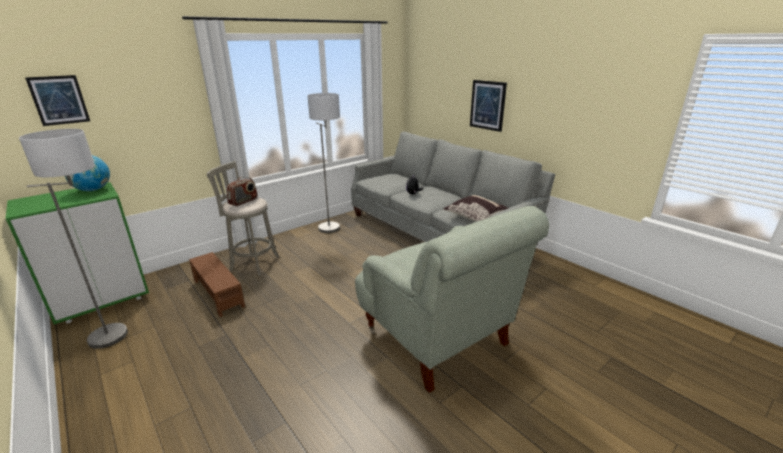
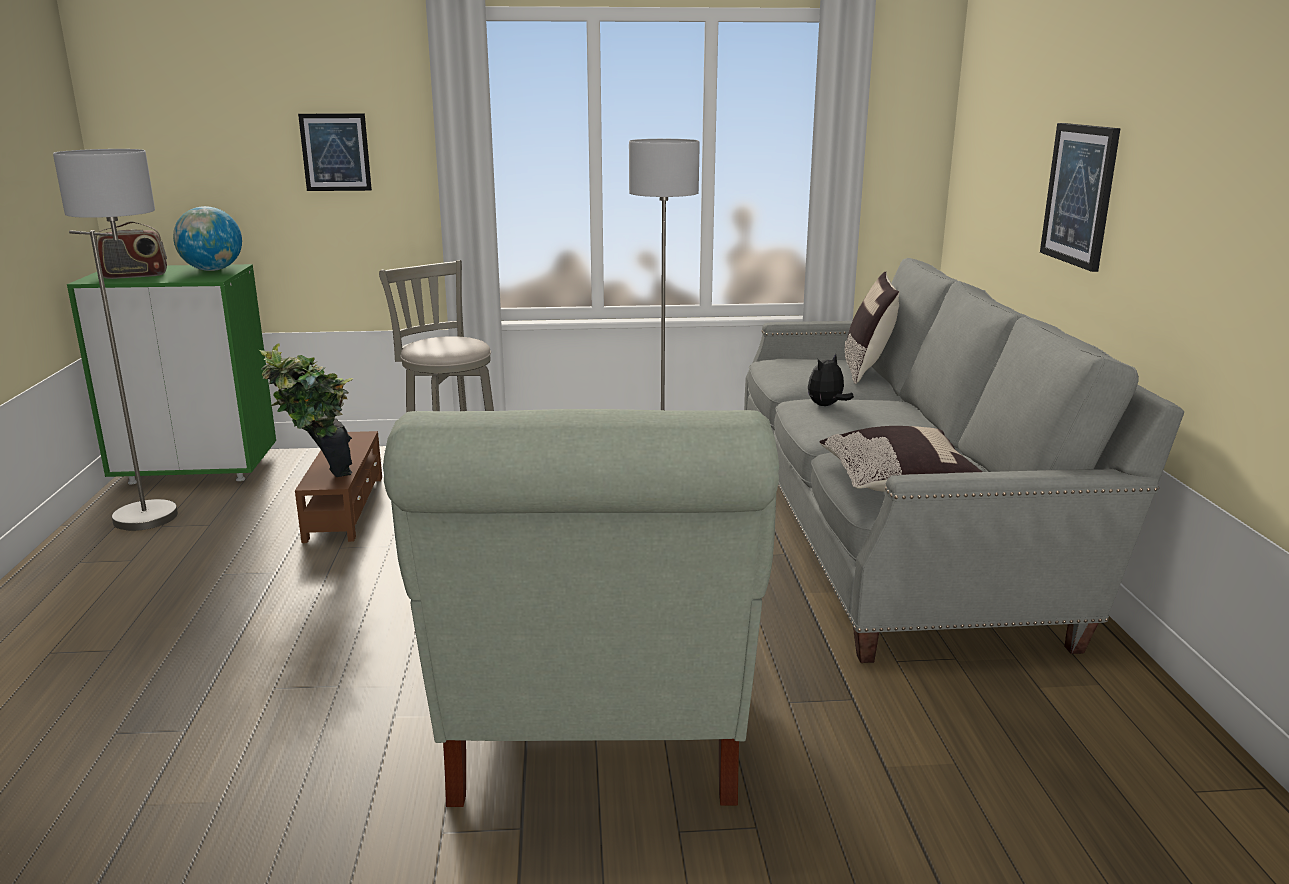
camera: 35 degrees right, 5 degrees down
picture [25,75,90,126] -> picture moved to [298,113,372,191]
radio [226,177,258,206] -> radio moved to [96,222,167,279]
none -> potted plant [259,343,353,477]
none -> pillow [845,272,900,384]

